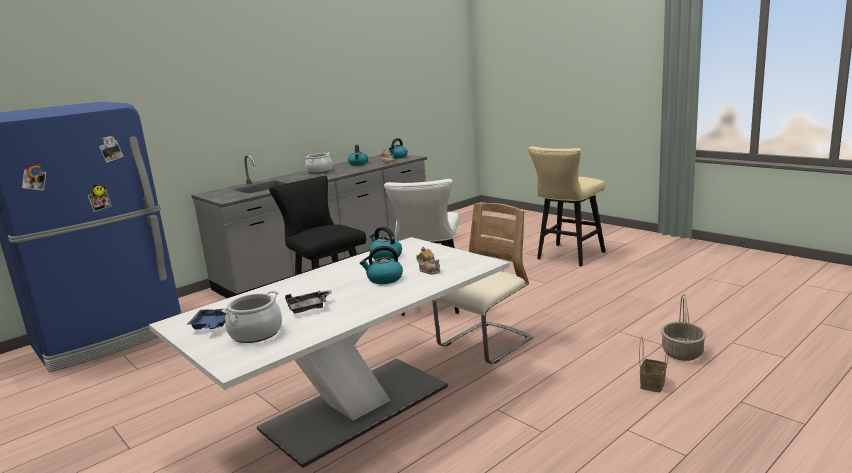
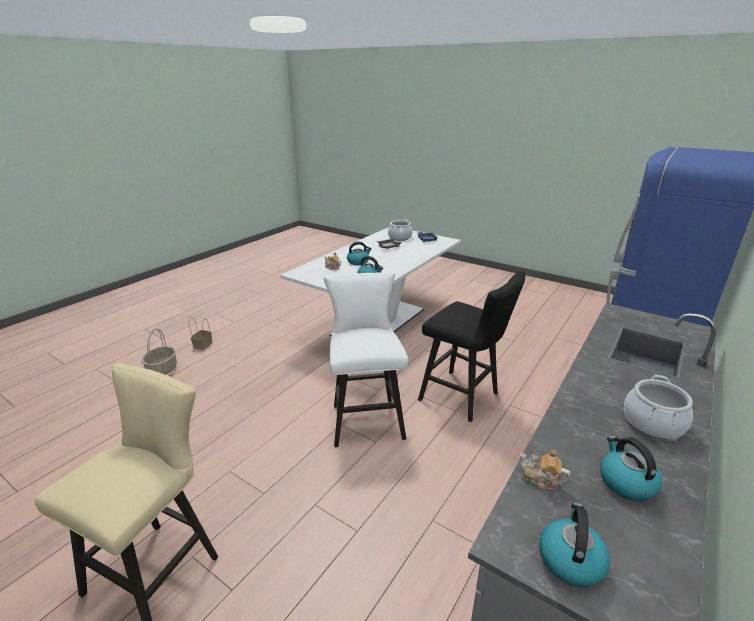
camera: 165 degrees right, 10 degrees up
beige chair [432,203,533,364] -> none

